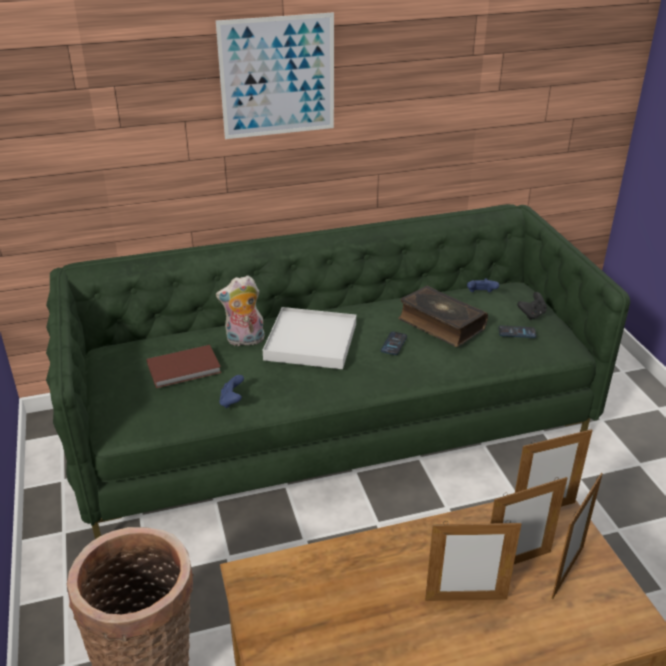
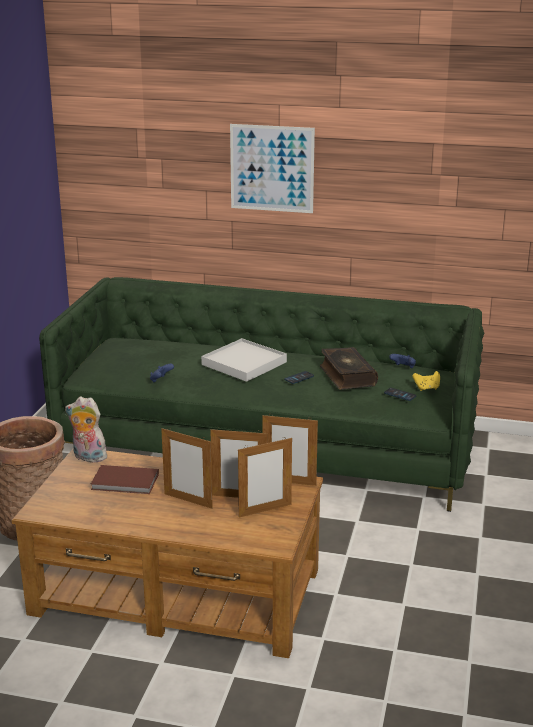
camera: 30 degrees right, 10 degrees down
brown book [147,345,221,388] -> brown book moved to [91,465,159,494]
plush toy [216,275,265,346] -> plush toy moved to [65,397,109,463]
black game controller [517,292,547,320] -> yellow game controller [413,371,440,391]

